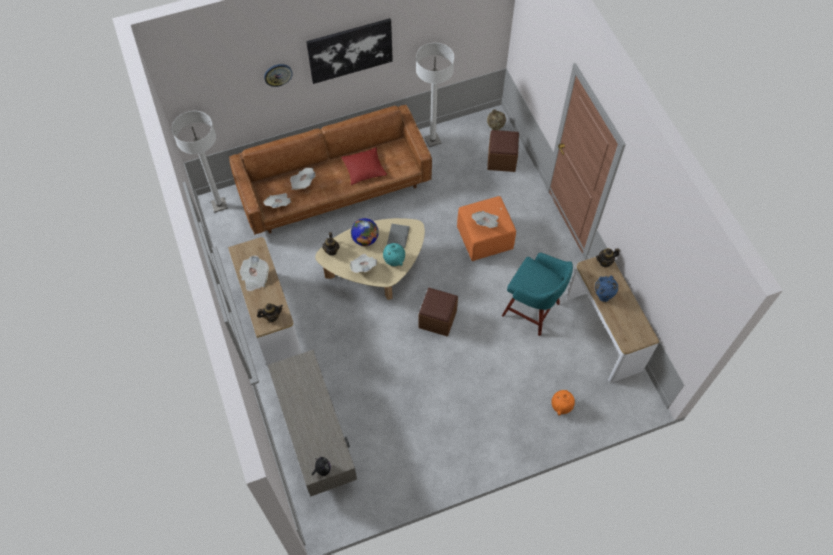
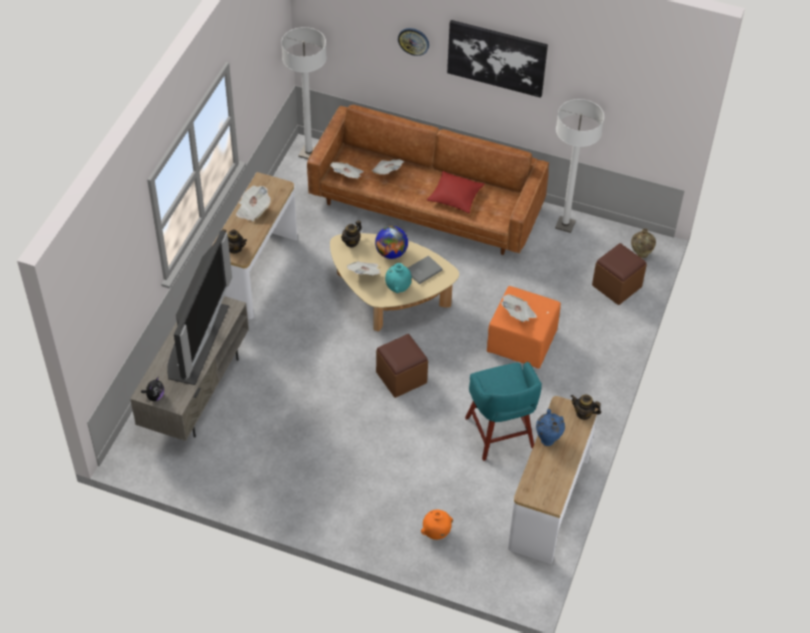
camera: 40 degrees right, 10 degrees down
none -> television [167,230,232,385]

